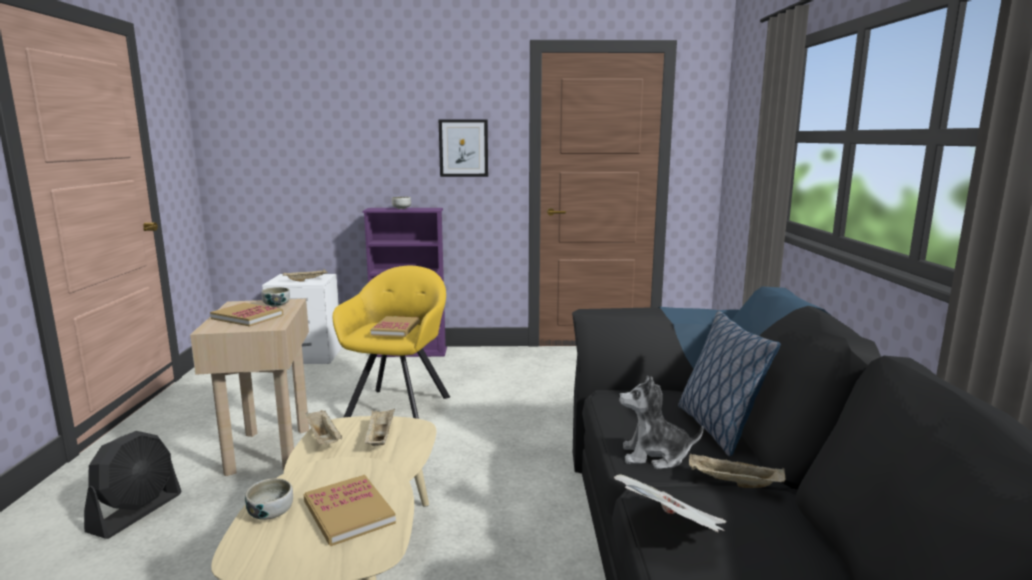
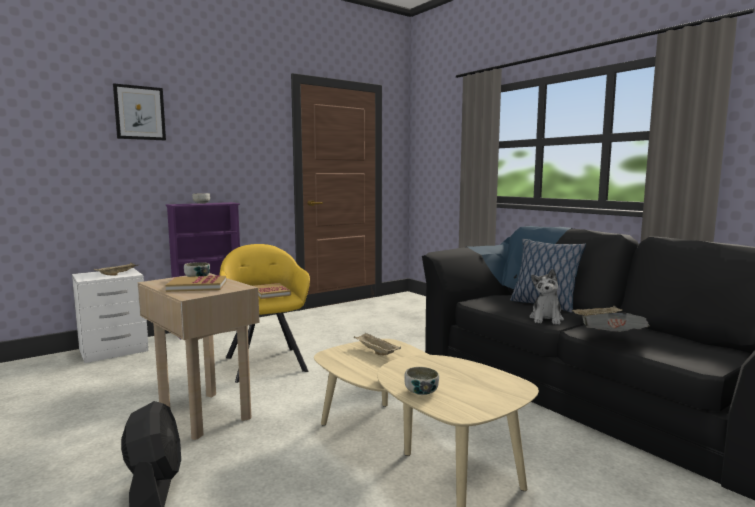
camera: 35 degrees left, 5 degrees down
book [304,475,396,546] -> none
beige tray [305,410,342,445] -> none
picture [439,119,488,177] -> picture moved to [113,83,166,140]
plush toy [619,375,704,469] -> plush toy turned 45 degrees counterclockwise [529,269,564,325]

